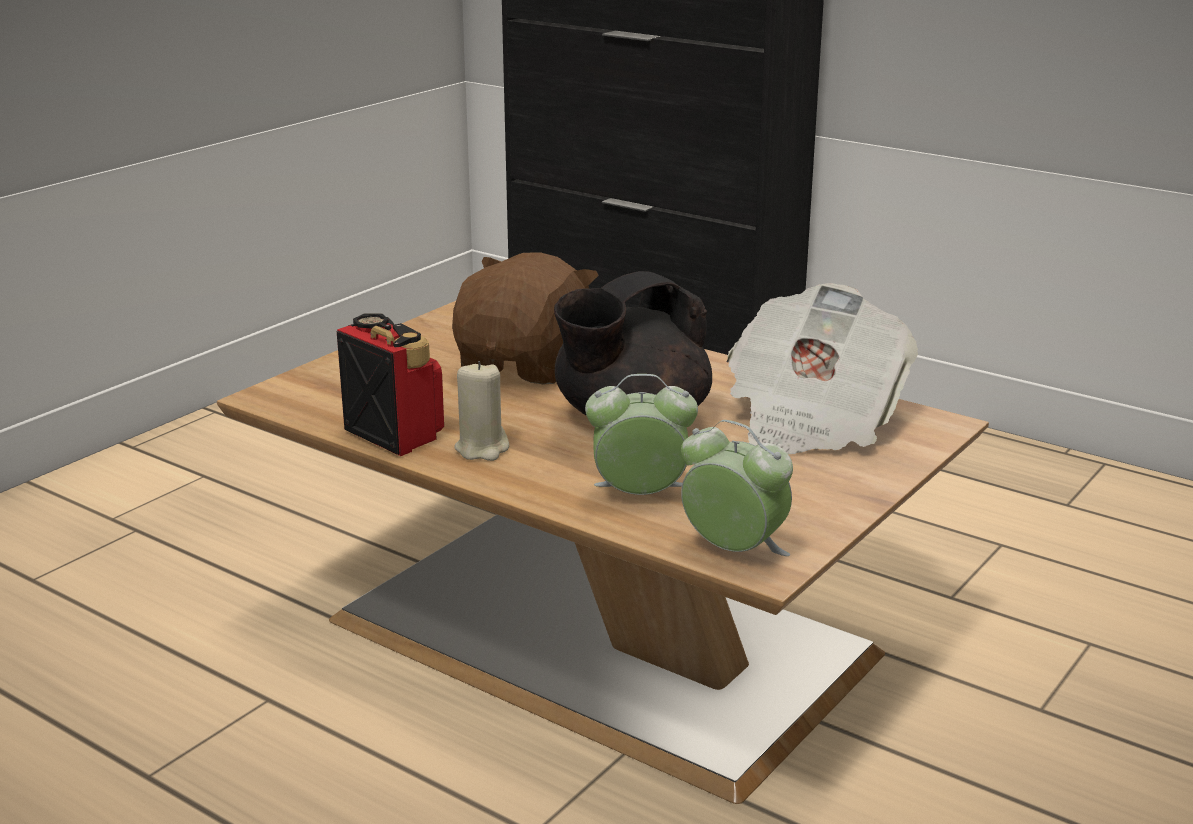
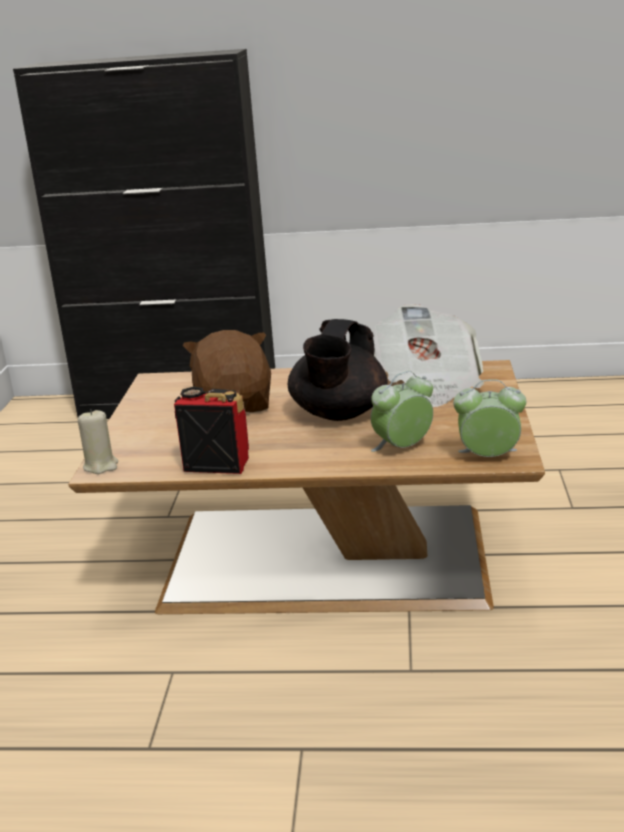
camera: 30 degrees left, 0 degrees up
beige candle [455,361,509,461] -> beige candle moved to [78,409,118,474]

